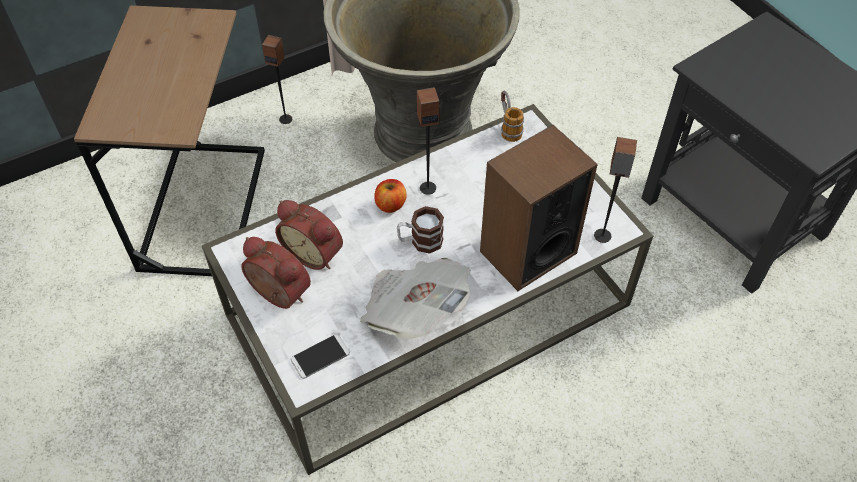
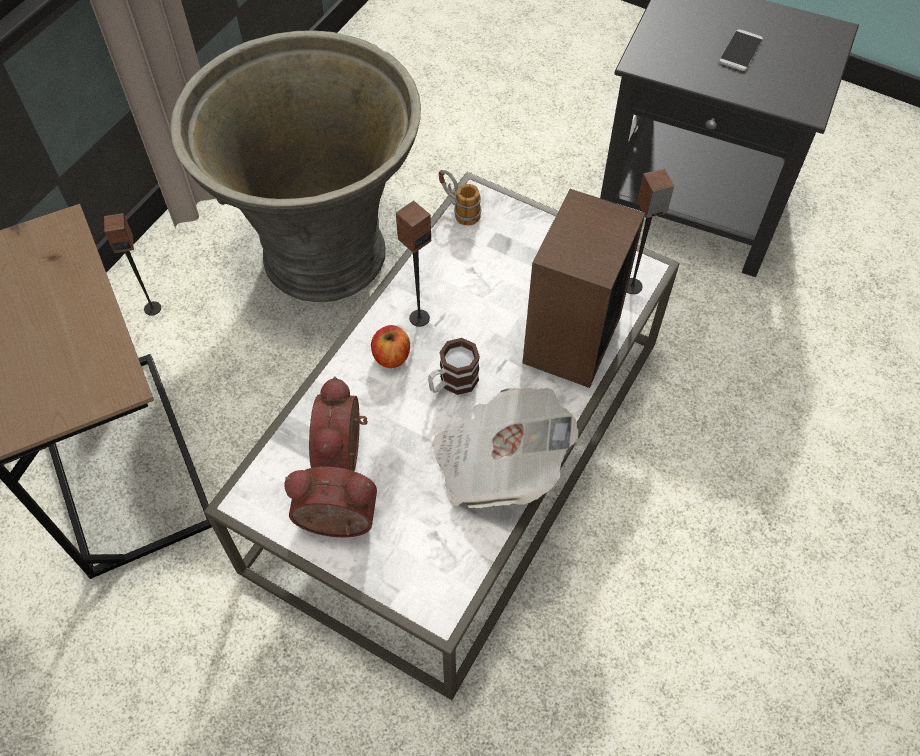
camera: 30 degrees left, 5 degrees up
alarm clock [275,200,343,270] -> alarm clock turned 90 degrees clockwise [309,376,368,471]
phone [291,334,350,379] -> phone moved to [719,29,763,71]

